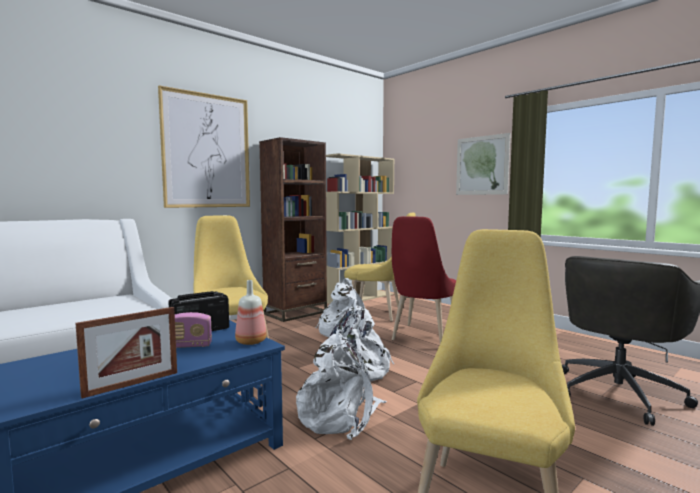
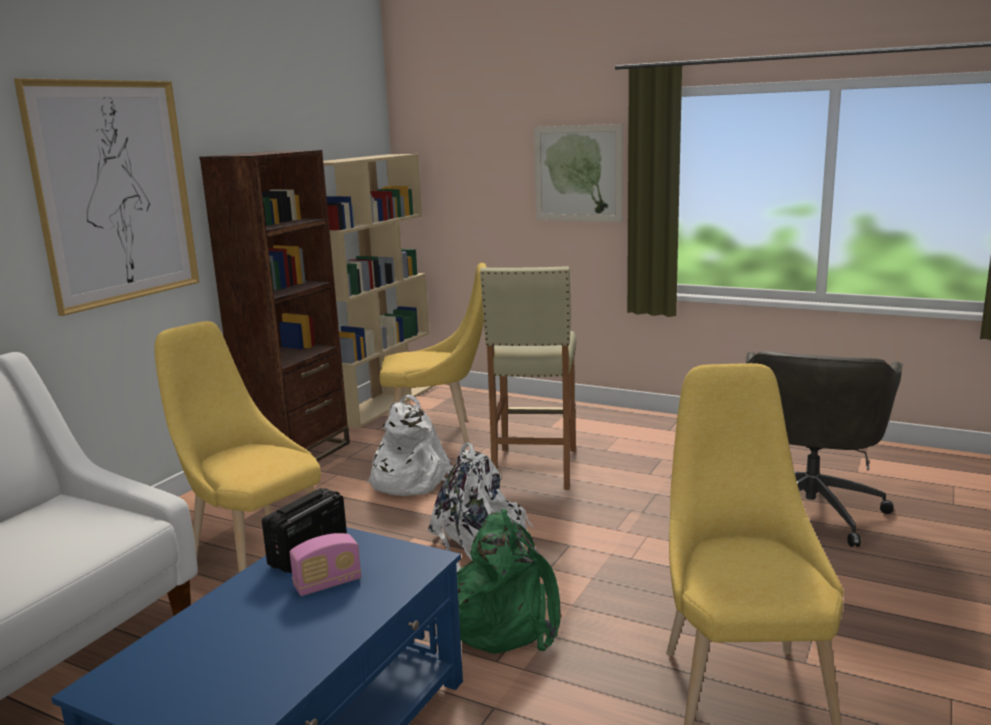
camera: 20 degrees left, 10 degrees up
picture frame [75,307,177,399] -> none
bottle [235,280,266,345] -> none
white backpack [296,330,387,440] -> green backpack [457,509,561,654]
red chair [392,216,456,343] -> beige stool [480,266,576,490]

